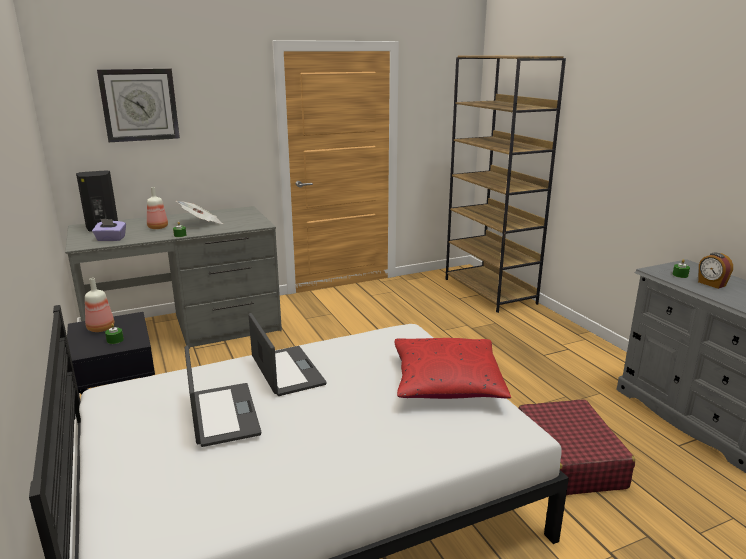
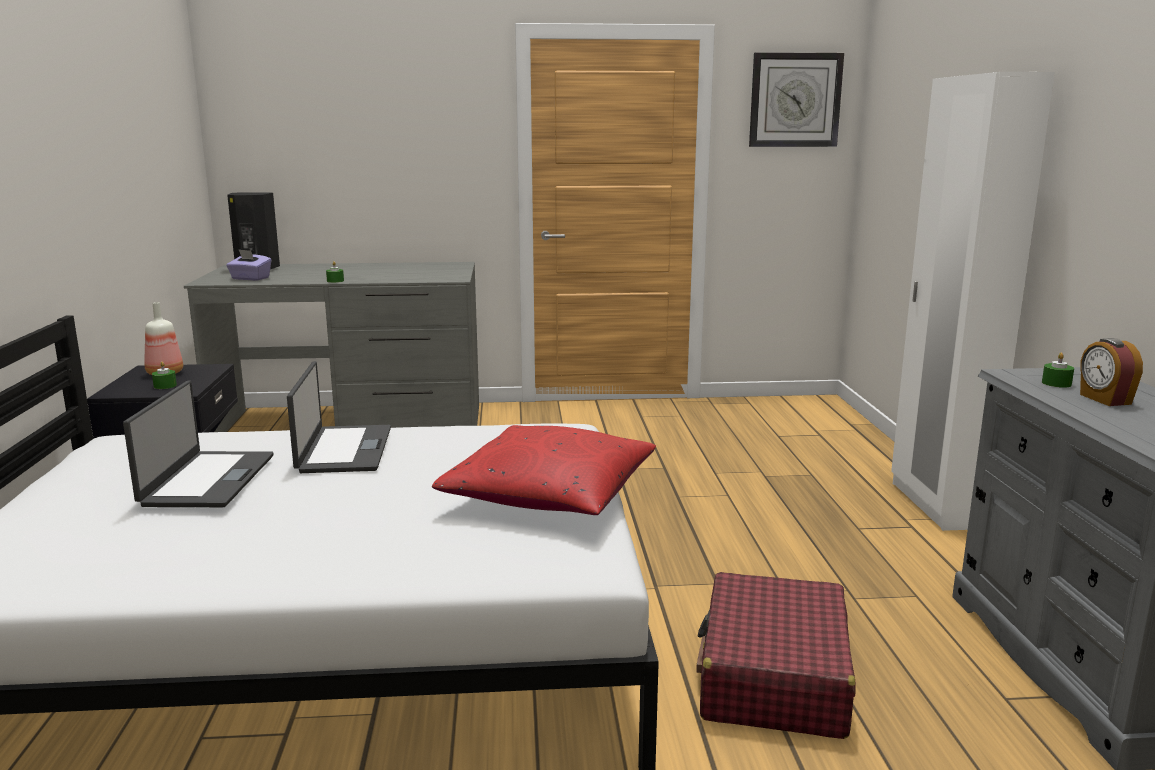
camera: 20 degrees right, 5 degrees down
wall clock [97,69,180,142] -> wall clock moved to [749,52,844,147]
bottle [147,187,168,229] -> none
newspaper [176,201,223,224] -> none
brown bookcase [446,55,566,313] -> none
none -> white wardrobe [891,72,1055,531]

